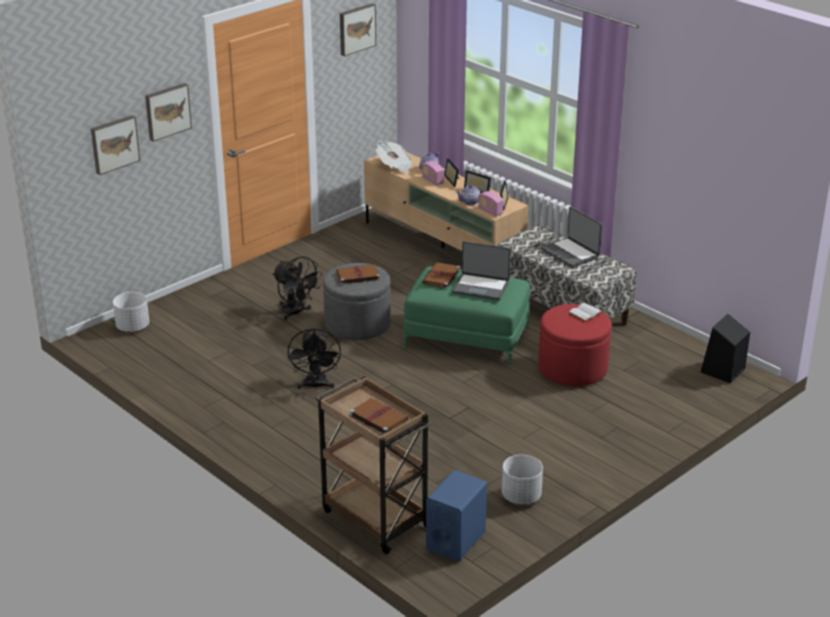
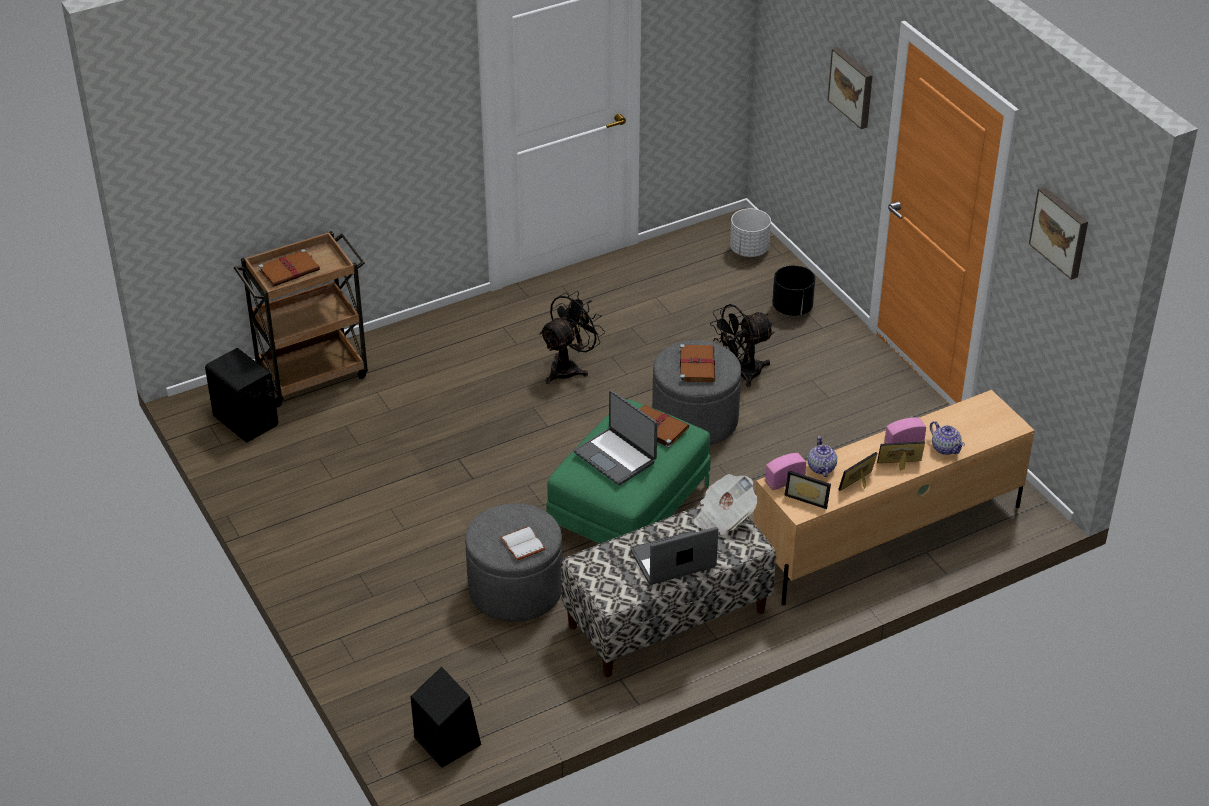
camera: 105 degrees right, 10 degrees up
picture [91,115,140,175] -> none
black fan [287,326,341,390] -> black fan turned 120 degrees clockwise [539,291,605,384]
newspaper [376,141,414,173] -> newspaper moved to [694,474,758,536]
blue speaker [426,470,487,562] -> black speaker [205,348,278,442]
laptop [452,241,511,300] -> laptop turned 75 degrees counterclockwise [574,390,657,486]
white planter [502,455,543,504] -> none
red ottoman [538,304,612,386] -> grey ottoman [465,503,562,622]
none -> black planter [772,265,815,316]

